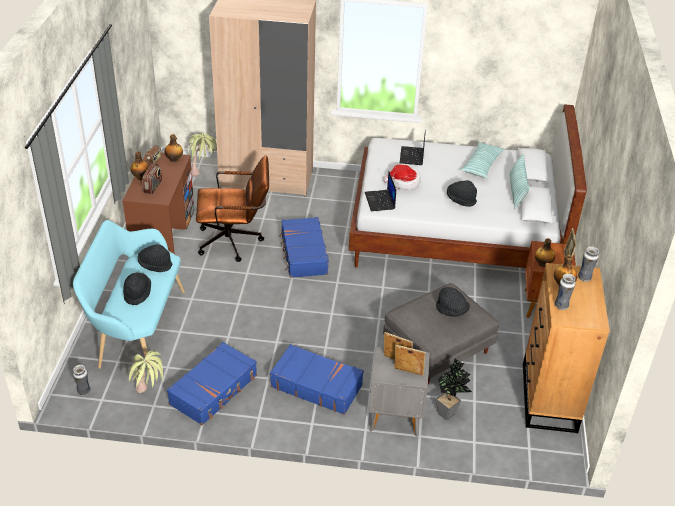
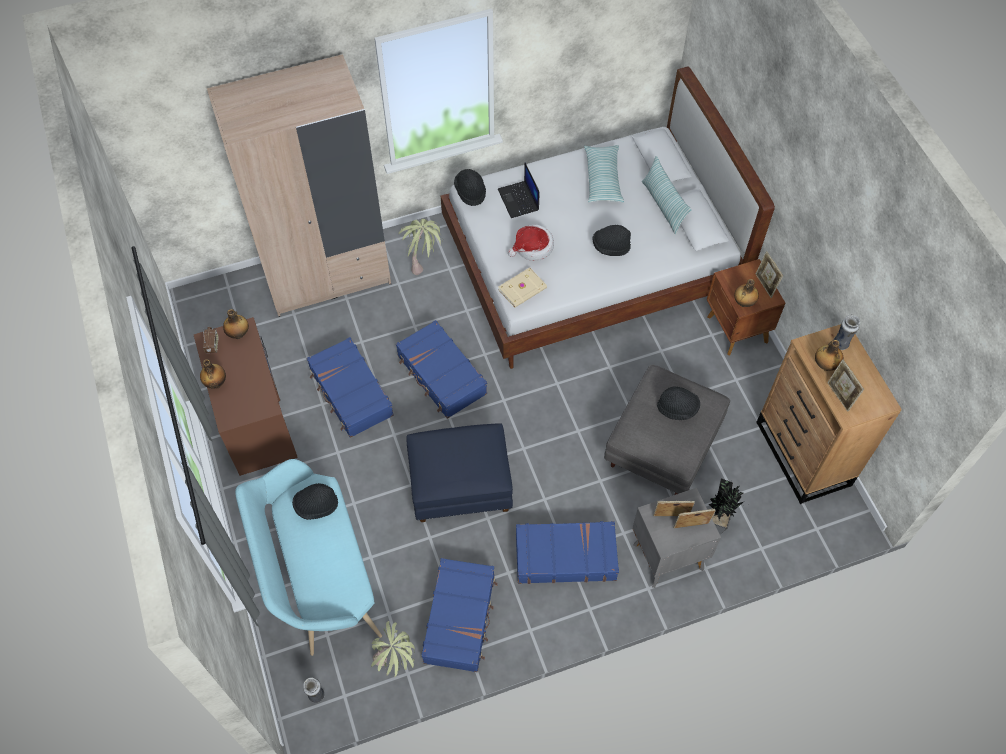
camera: 25 degrees left, 20 degrees up
black hat [123,272,151,305] -> black hat moved to [454,169,486,206]
radio [142,163,162,194] -> none
potted plant [188,133,217,177] -> potted plant moved to [398,219,443,275]
brown office chair [196,155,269,262] -> blue suitcase [306,337,394,438]
laptop [365,172,396,211] -> beige book [498,267,547,308]
vase [555,274,576,310] -> picture frame [827,360,864,412]
none -> blue ottoman [406,423,513,522]

